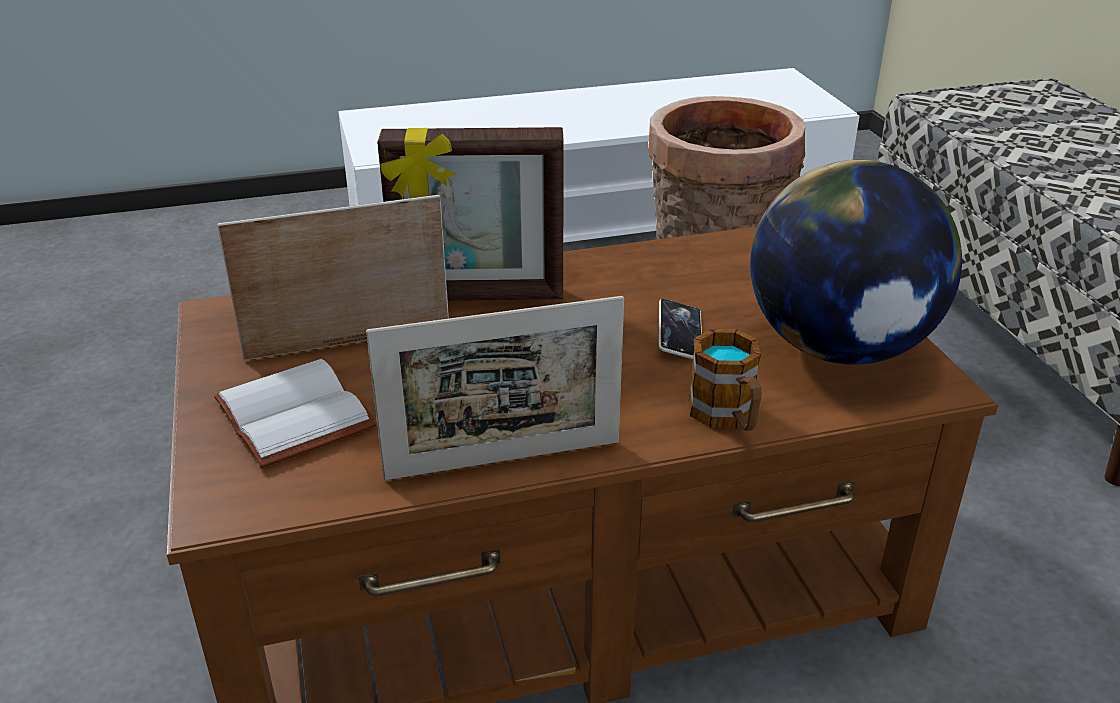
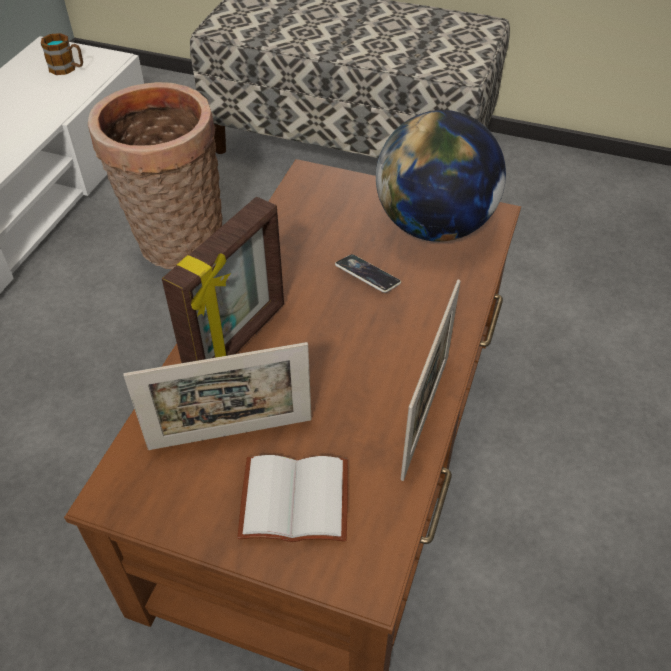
camera: 55 degrees left, 15 degrees up
picture frame [217,195,449,360] -> picture frame turned 120 degrees counterclockwise [123,342,312,450]
mug [688,329,762,431] -> mug moved to [41,33,83,75]

